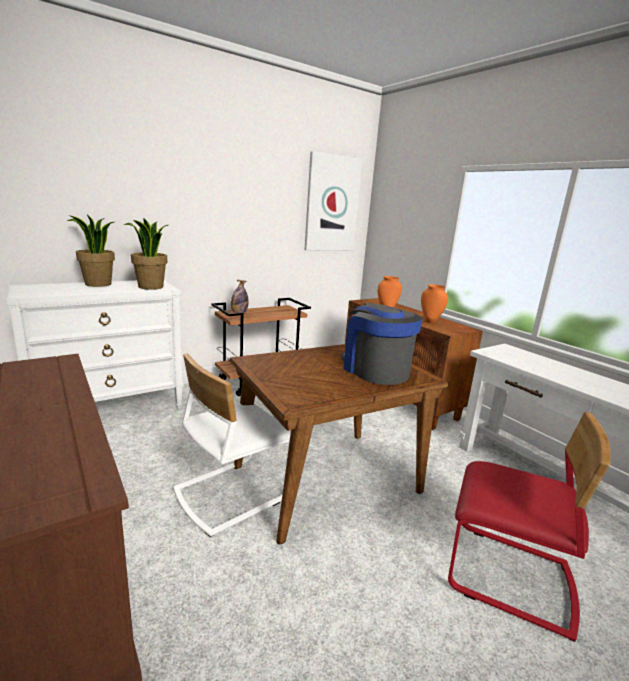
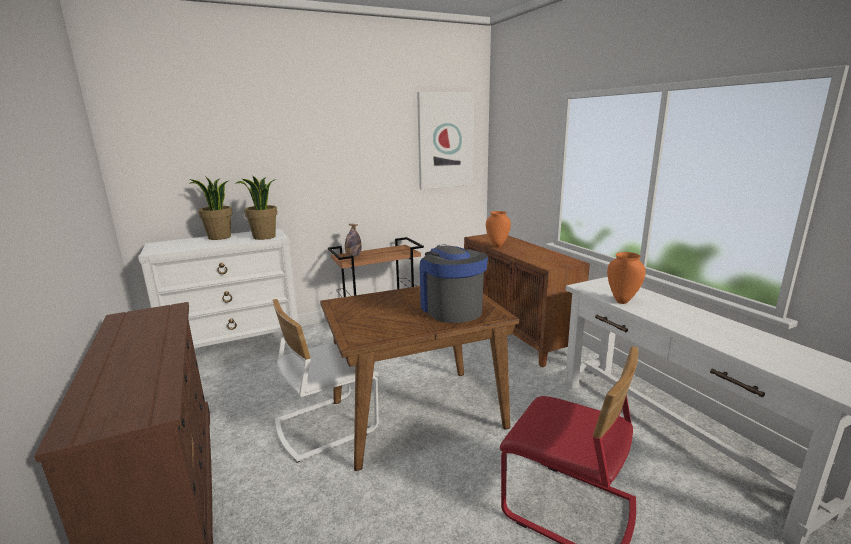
camera: 10 degrees right, 0 degrees up
orange vase [421,284,448,323] -> orange vase moved to [607,252,646,304]

